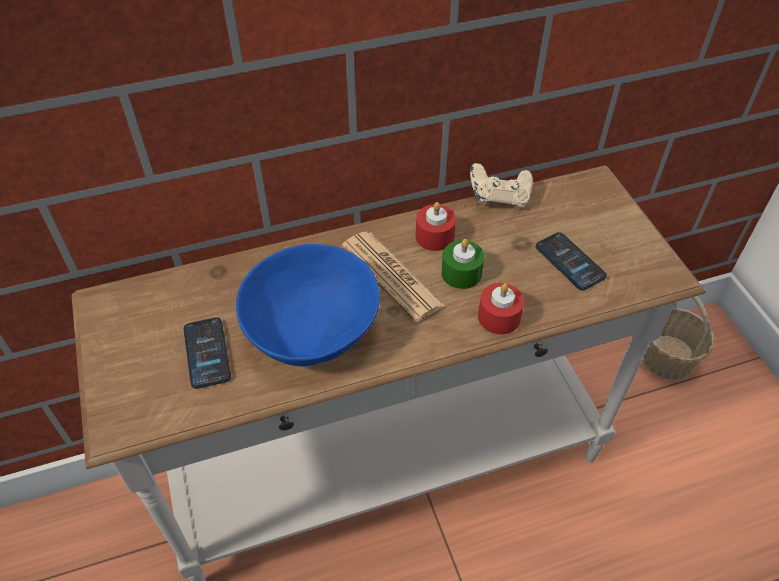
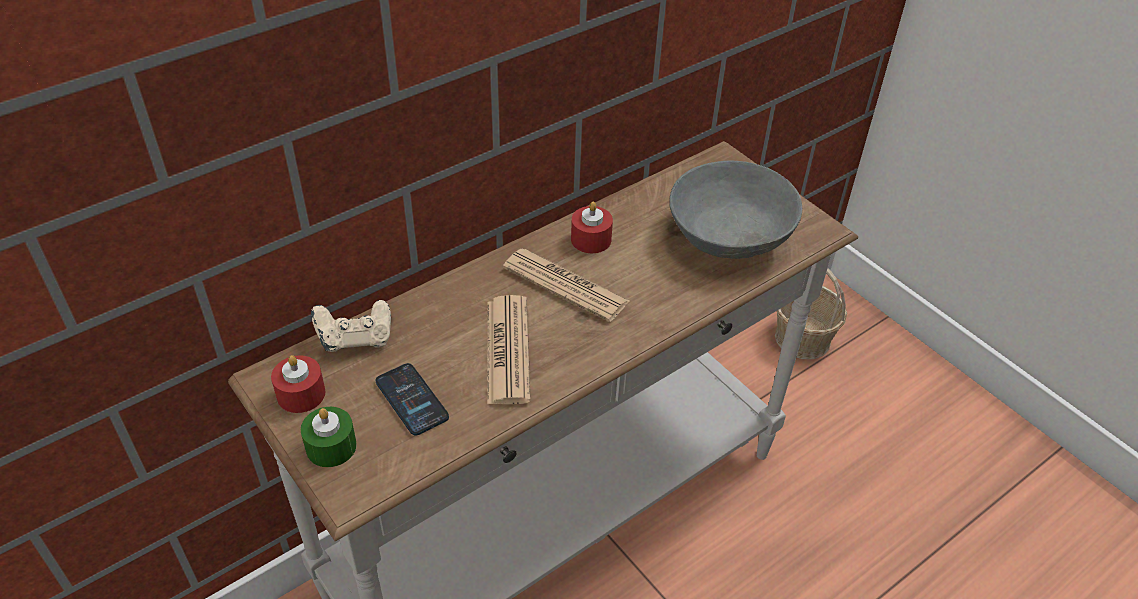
camera: 20 degrees left, 5 degrees down
blue bowl [236,244,380,366] -> newspaper [487,295,531,405]
green candle [441,239,485,289] -> green candle moved to [301,407,357,467]
beige game controller [470,163,533,208] -> beige game controller moved to [311,300,391,352]
red candle [478,283,525,334] -> red candle moved to [271,355,325,413]
phone [536,232,607,290] -> grey bowl [670,160,802,259]

